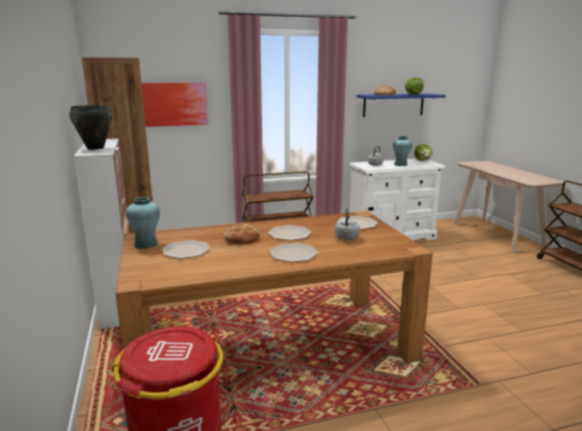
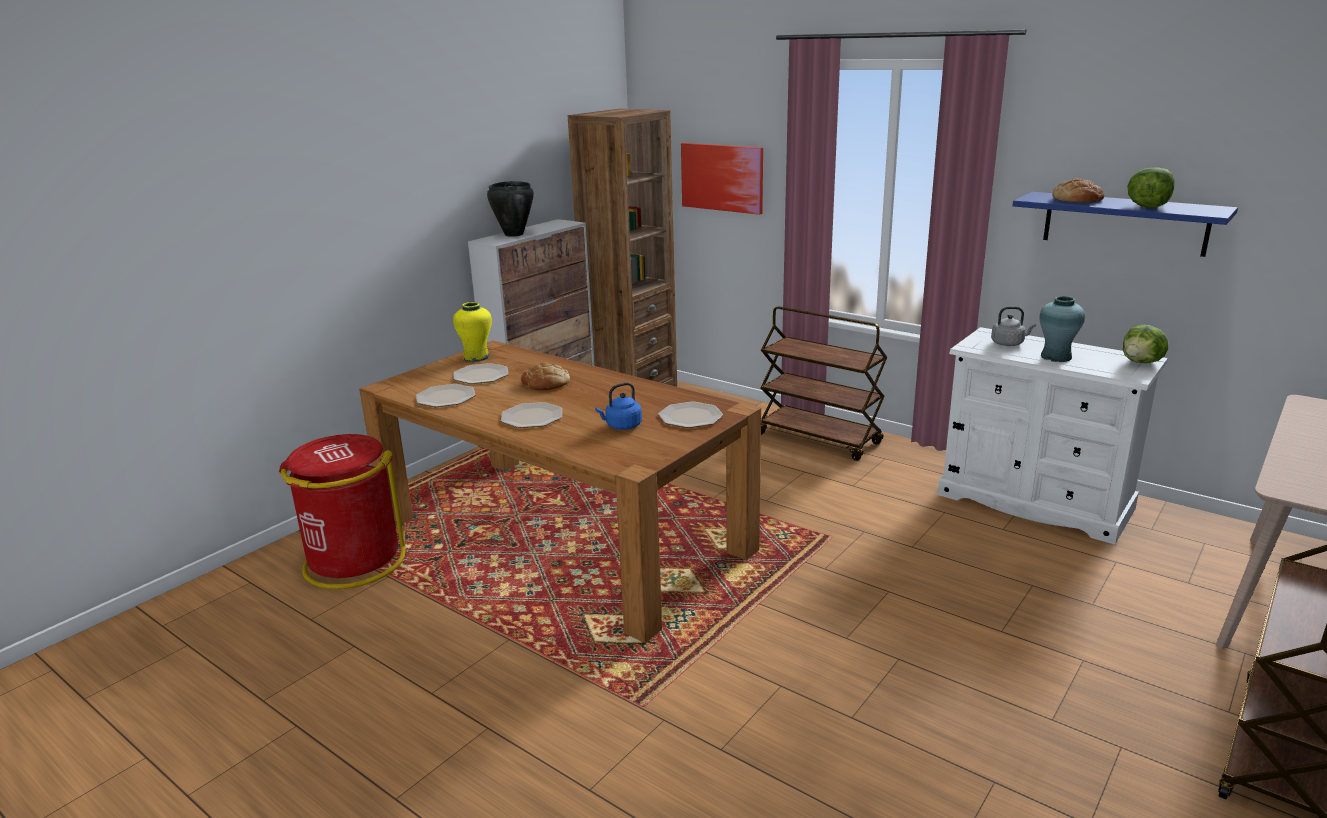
camera: 55 degrees right, 5 degrees up
turquoise vase [126,197,160,249] -> yellow vase [453,302,492,362]
plate [268,225,312,241] -> plate moved to [416,384,475,407]
grey kettle [335,208,360,240] -> blue kettle [595,382,642,430]

